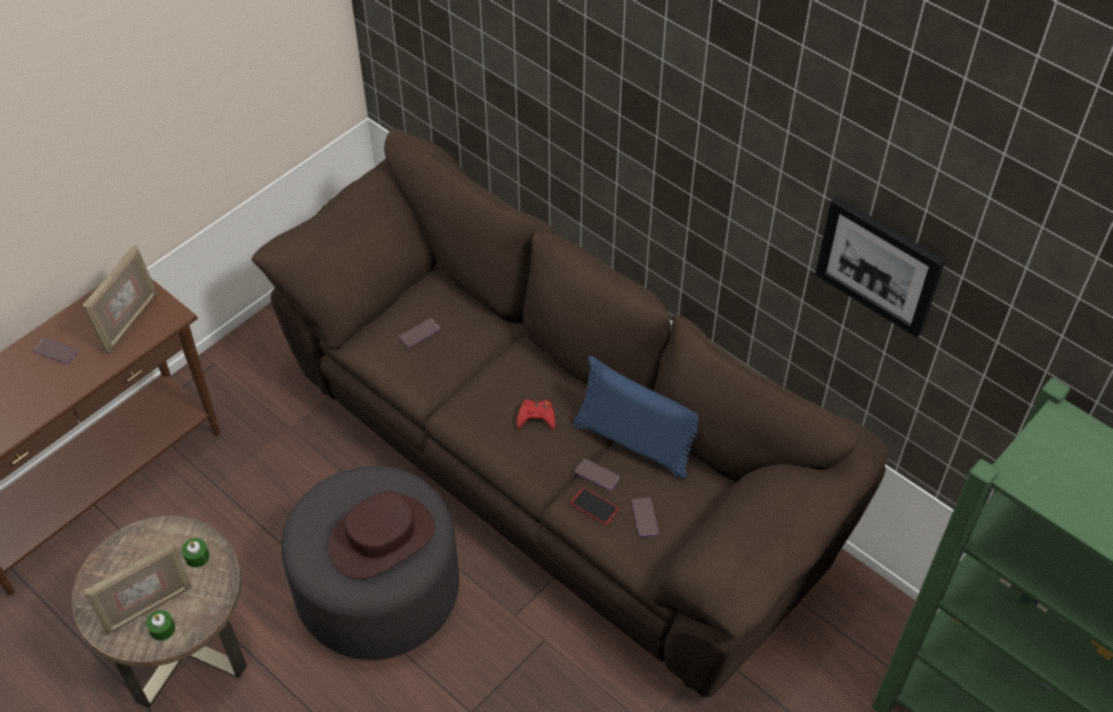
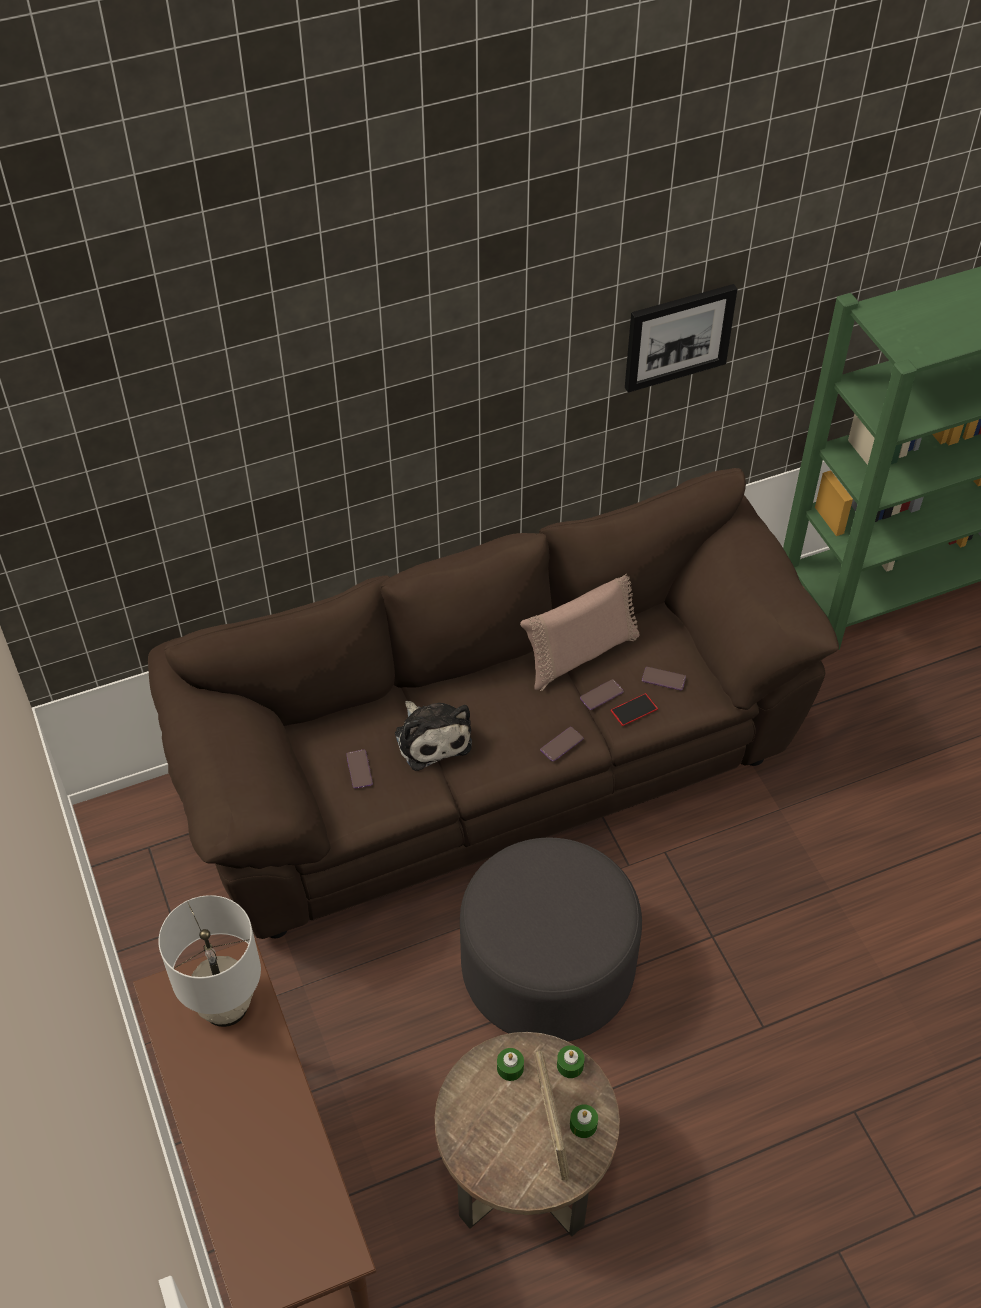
camera: 65 degrees left, 0 degrees up
phone [33,338,78,364] -> phone moved to [540,727,583,761]
picture frame [83,245,157,354] -> white table lamp [158,895,261,1027]
brown hat [328,491,435,579] -> none
red game controller [517,400,556,429] -> none
blue pillow [573,356,699,479] -> beige pillow [520,575,640,691]
none -> plush toy [395,701,472,771]
none -> green candle [557,1045,585,1078]

